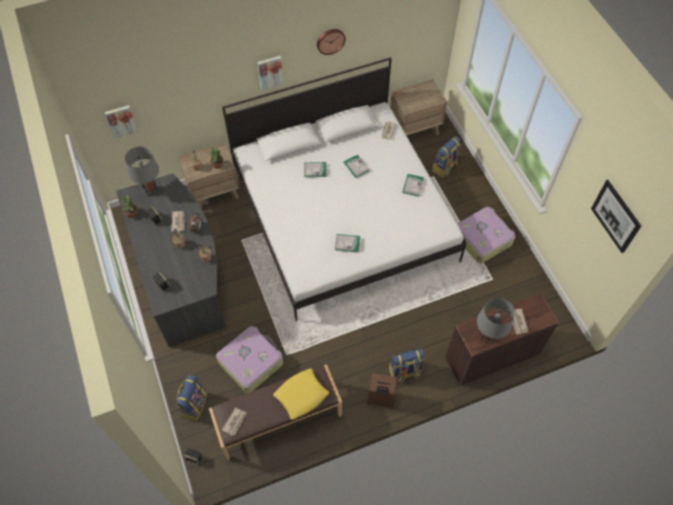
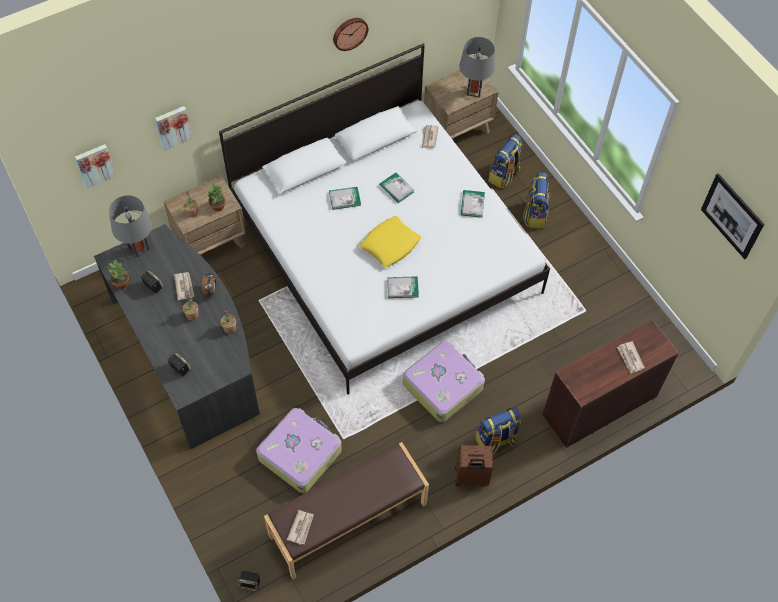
camera: 10 degrees left, 0 degrees up
backpack [176,375,207,421] -> backpack moved to [523,172,549,228]
picture [257,56,284,90] -> picture moved to [155,106,192,151]
yellow pillow [273,368,329,420] -> yellow pillow moved to [360,216,421,267]
suitcase [457,207,515,264] -> suitcase moved to [402,341,485,422]
grey table lamp [477,298,515,345] -> grey table lamp moved to [459,37,495,97]

